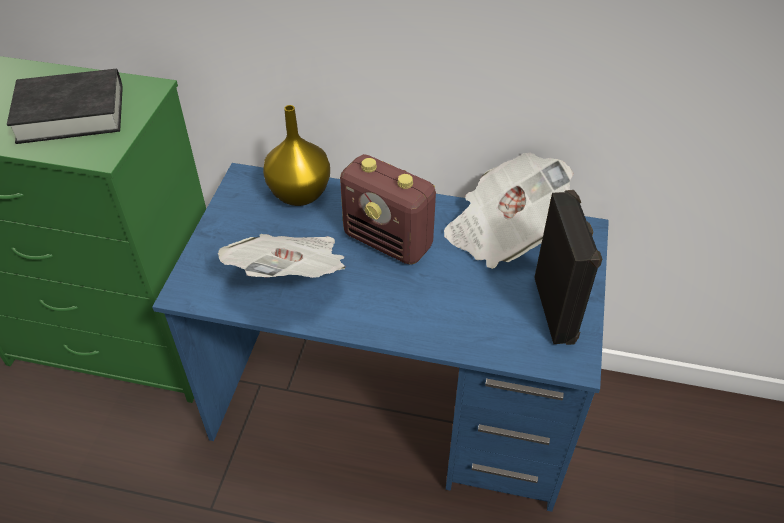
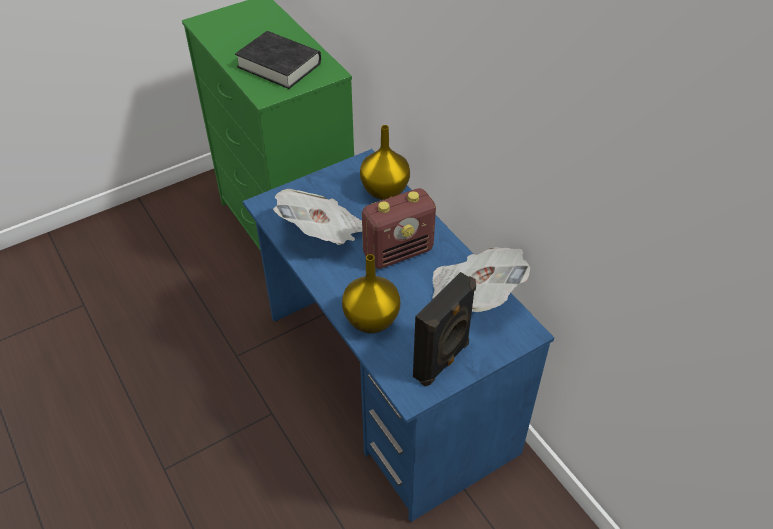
camera: 45 degrees right, 0 degrees up
radio [340,154,436,265] -> radio turned 105 degrees counterclockwise [362,188,436,269]
none -> yellow vase [342,254,400,333]

